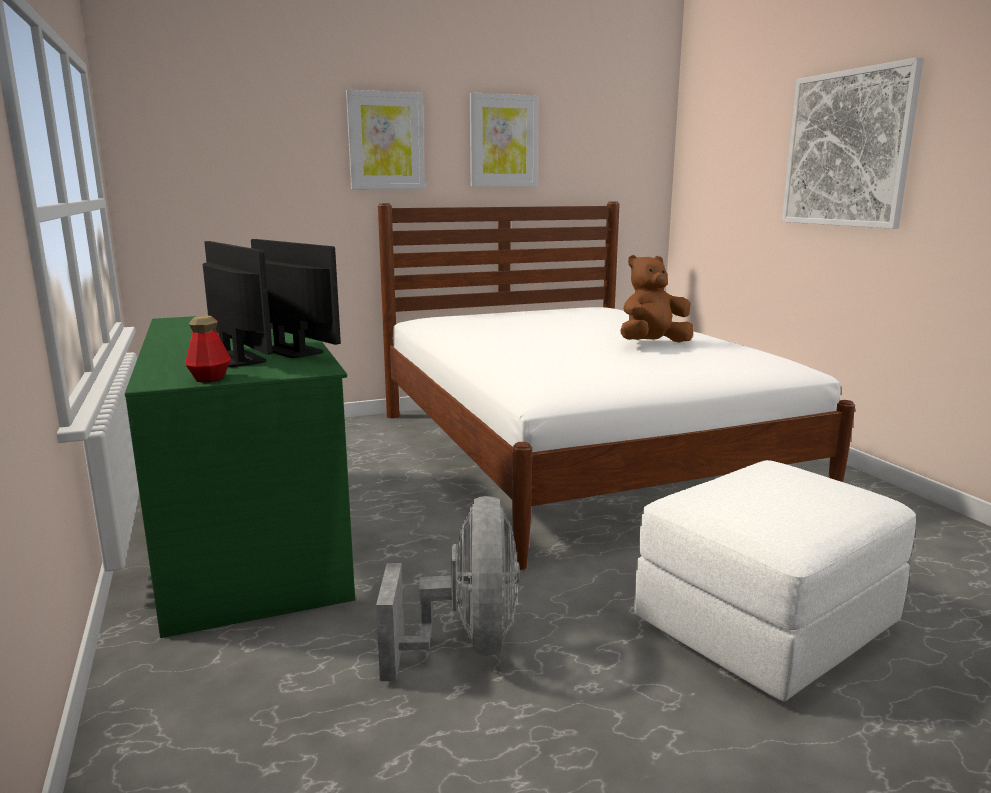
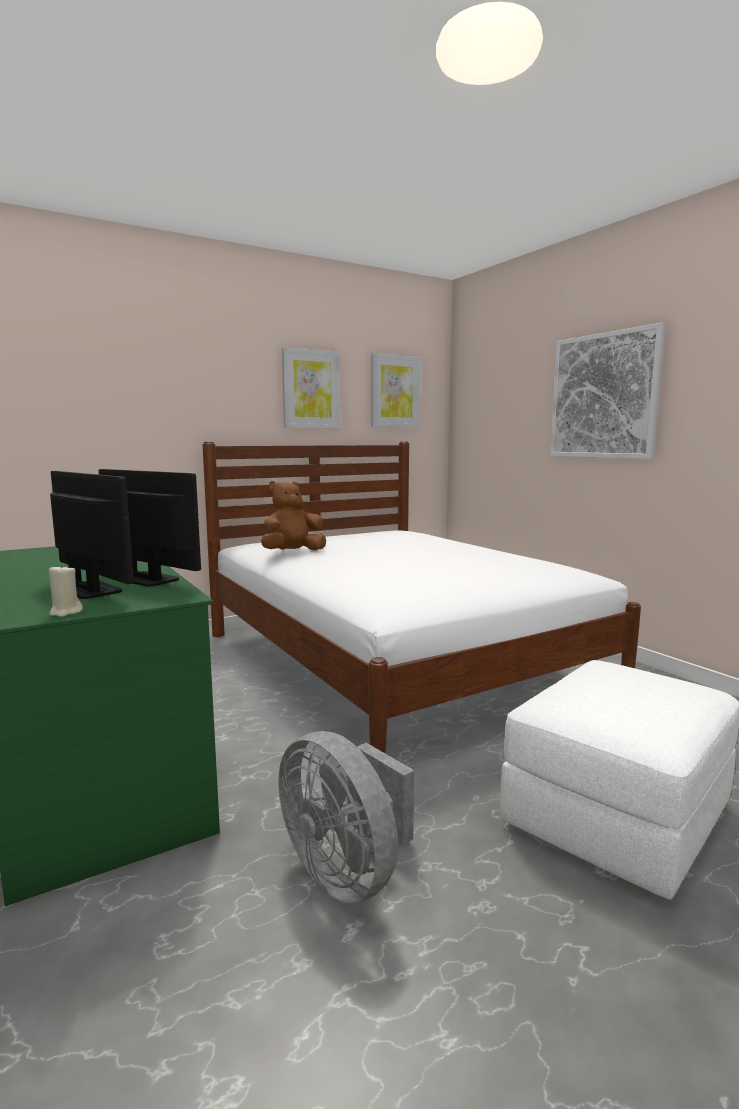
camera: 10 degrees left, 5 degrees down
bottle [185,316,231,383] -> beige candle [49,564,83,617]
picture [346,90,425,189] -> picture moved to [371,353,421,428]
grey fan [376,496,520,681] -> grey fan turned 150 degrees clockwise [278,731,414,903]
brown plush toy [620,255,693,343] -> brown plush toy moved to [261,481,326,551]

